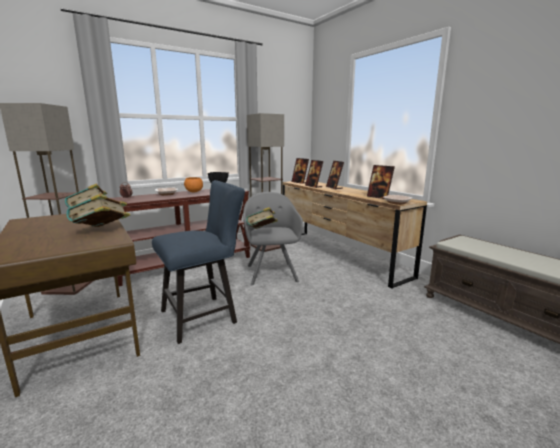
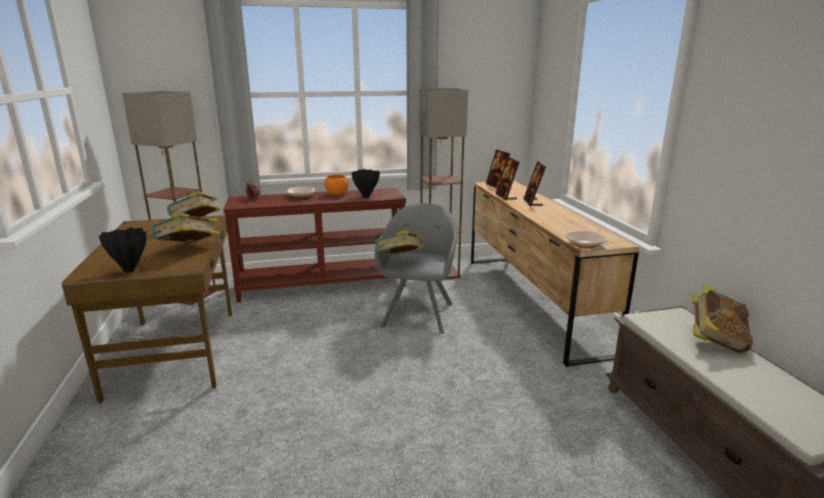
camera: 20 degrees right, 5 degrees up
blue chair [152,180,245,344] -> none
picture frame [367,165,395,199] -> none
none -> black vase [99,227,147,273]
none -> book [692,284,753,354]

